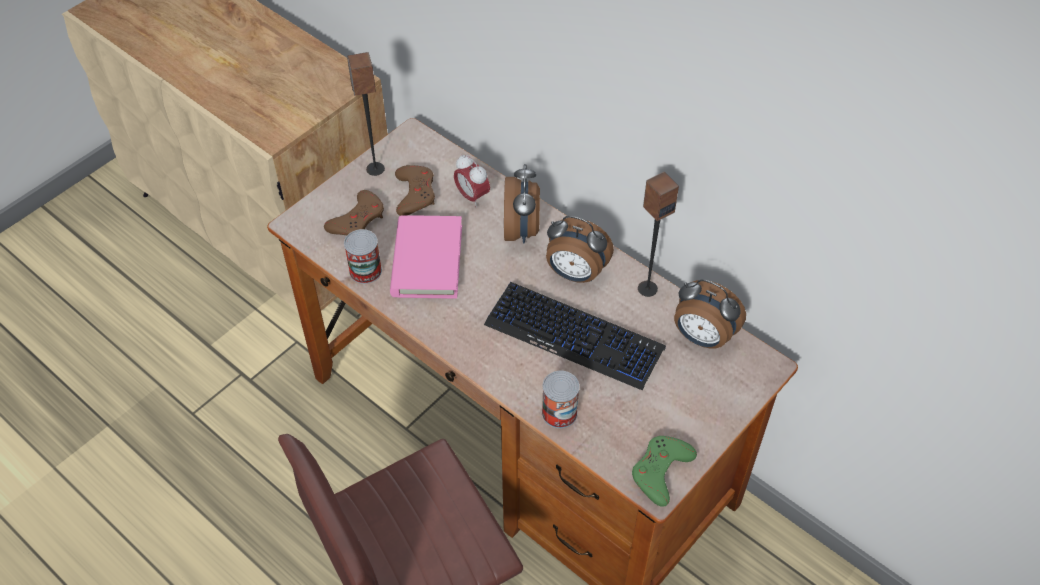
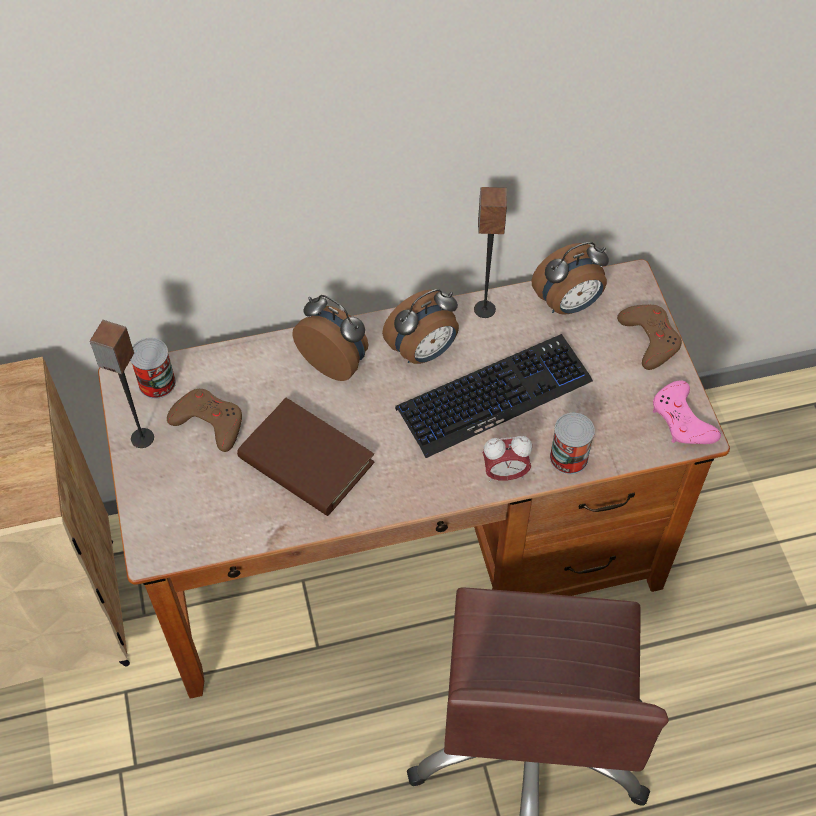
camera: 55 degrees left, 5 degrees up
brown game controller [324,190,384,235] -> brown game controller moved to [617,305,682,370]
can [344,229,382,284] -> can moved to [130,338,176,399]
pink book [390,215,462,299] -> brown book [237,398,374,516]
alarm clock [454,155,490,208] -> alarm clock moved to [482,436,532,482]
green game controller [632,436,697,507] -> pink game controller [653,380,721,444]

